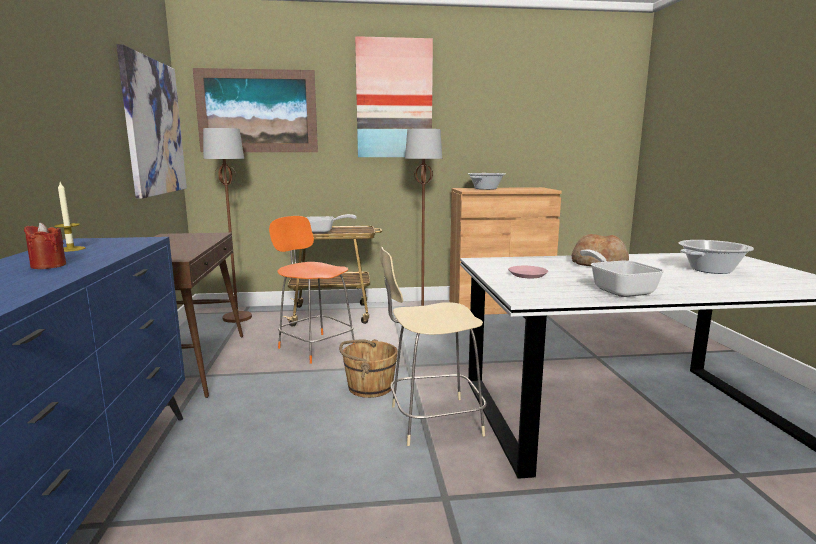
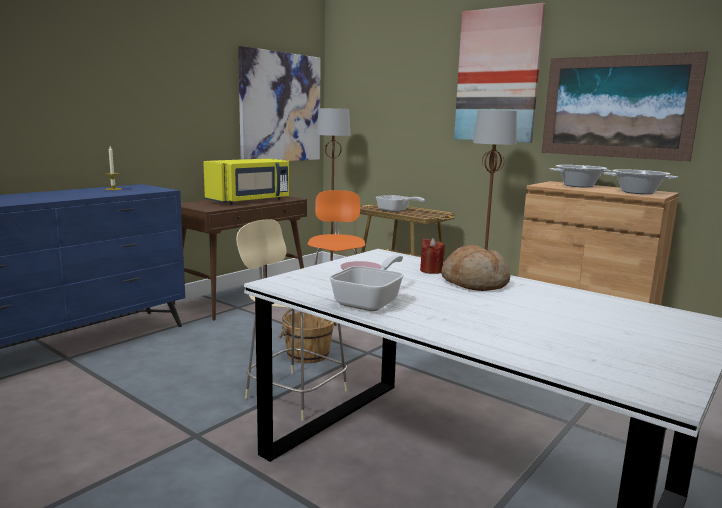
camera: 45 degrees right, 0 degrees up
red candle [24,222,66,269] -> red candle moved to [420,238,445,274]
picture [193,68,318,152] -> picture moved to [542,51,708,161]
cooking pot [678,240,754,274] -> cooking pot moved to [604,169,678,194]
none -> yellow microwave [203,159,289,205]

